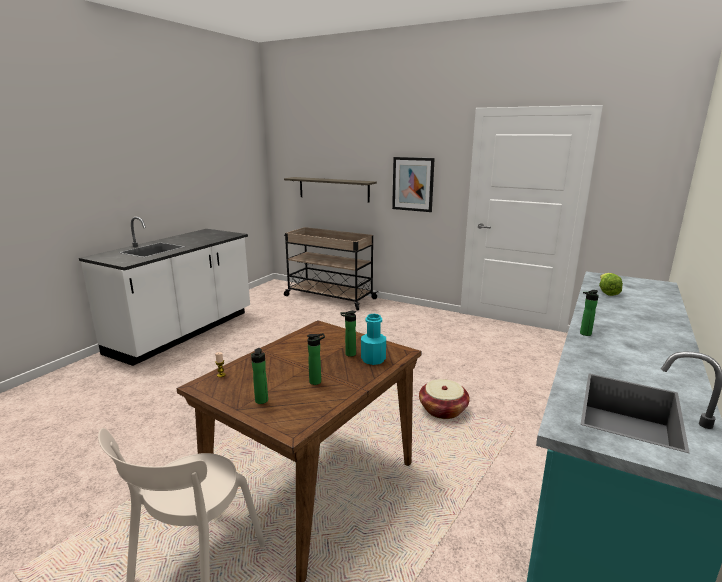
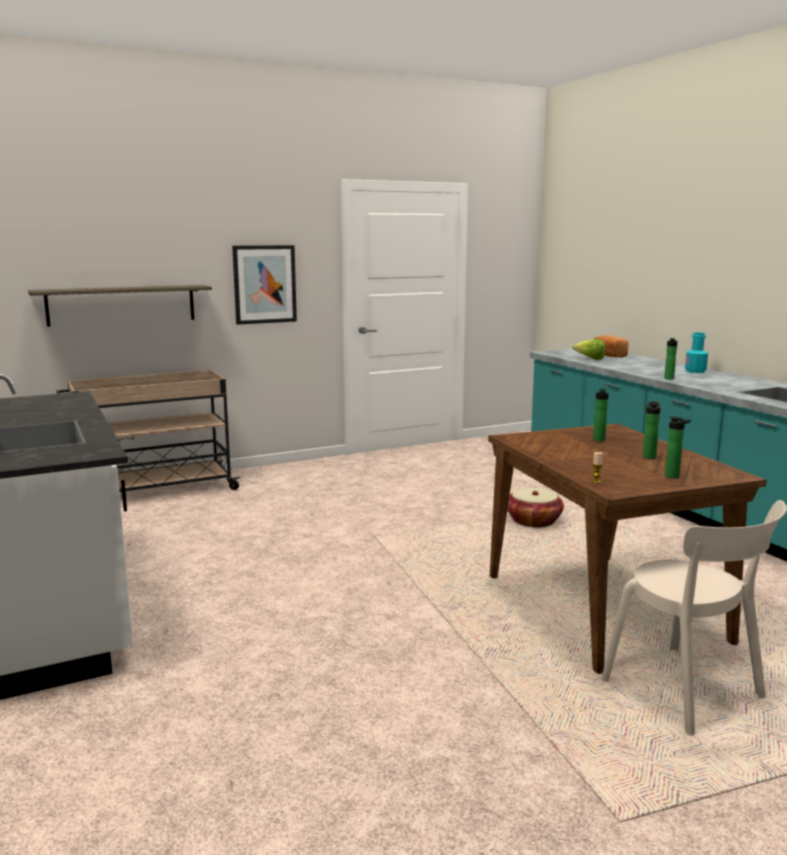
camera: 55 degrees left, 5 degrees down
turquoise bottle [361,314,386,365] -> turquoise bottle moved to [685,332,708,373]
none -> bread [594,335,629,358]

